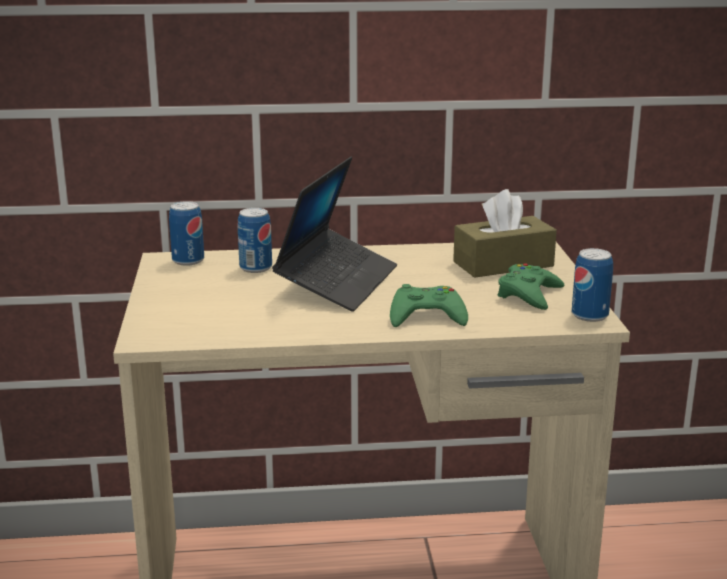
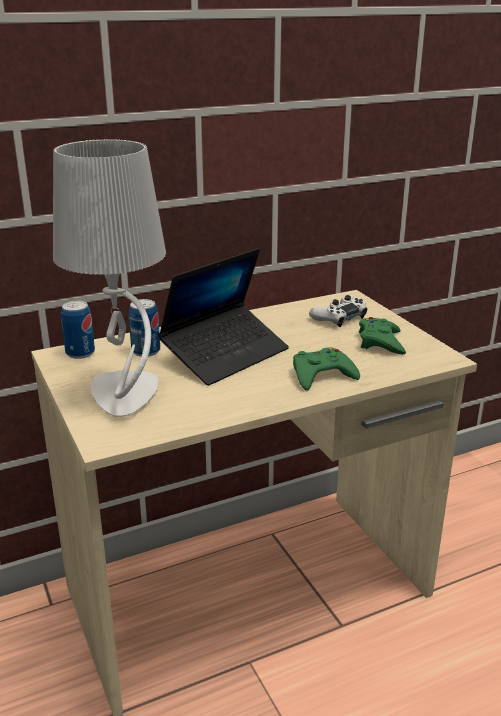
camera: 20 degrees left, 5 degrees up
laptop [272,157,397,312] -> laptop turned 45 degrees clockwise [158,248,289,386]
brown tissue box [453,189,557,278] -> white game controller [309,295,367,327]
can [572,248,613,322] -> none
none -> grey table lamp [53,139,166,417]

